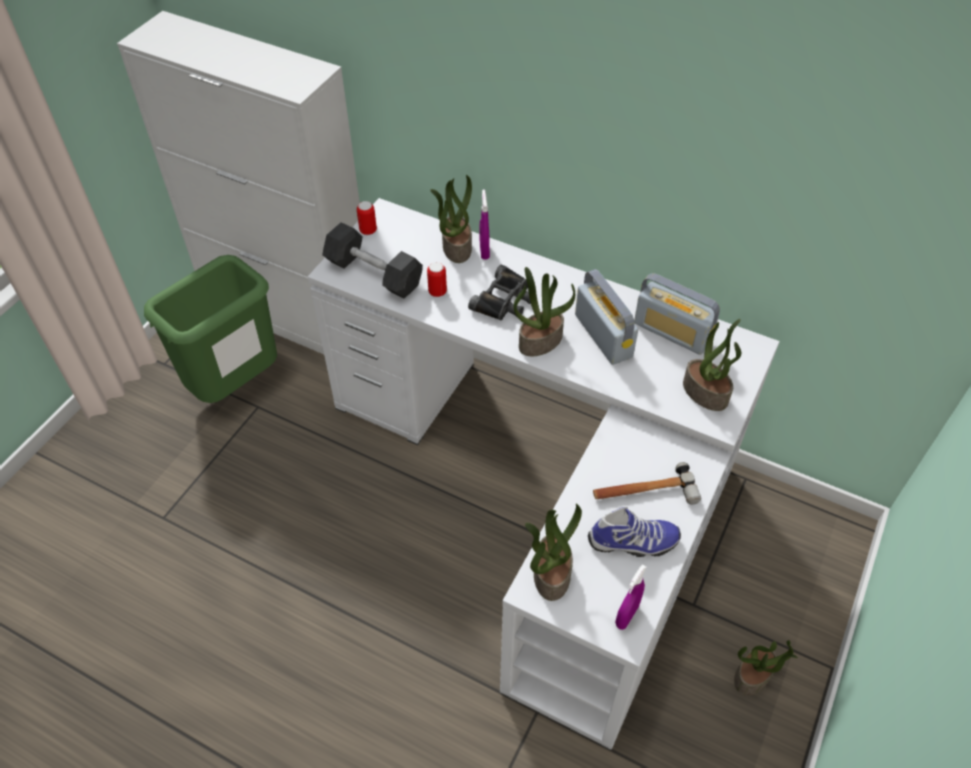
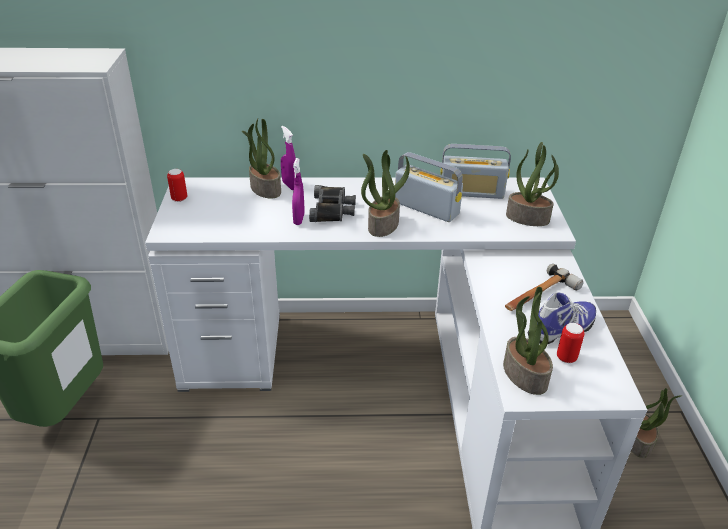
camera: 30 degrees left, 15 degrees down
grey dumbbell [322,222,423,298] -> none
can [427,262,447,297] -> can moved to [557,323,584,363]
purple spray bottle [615,565,646,630] -> purple spray bottle moved to [292,158,304,225]

